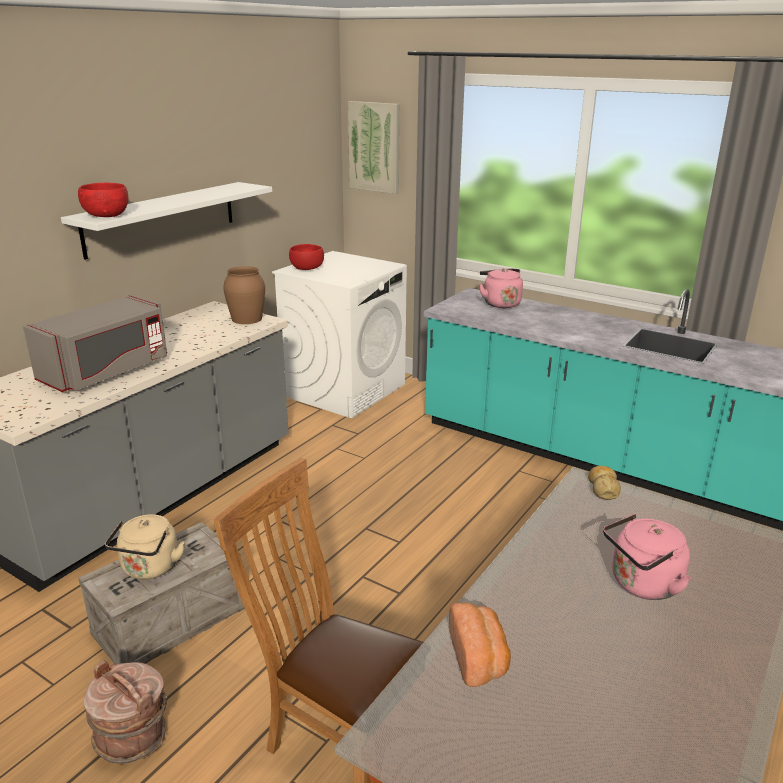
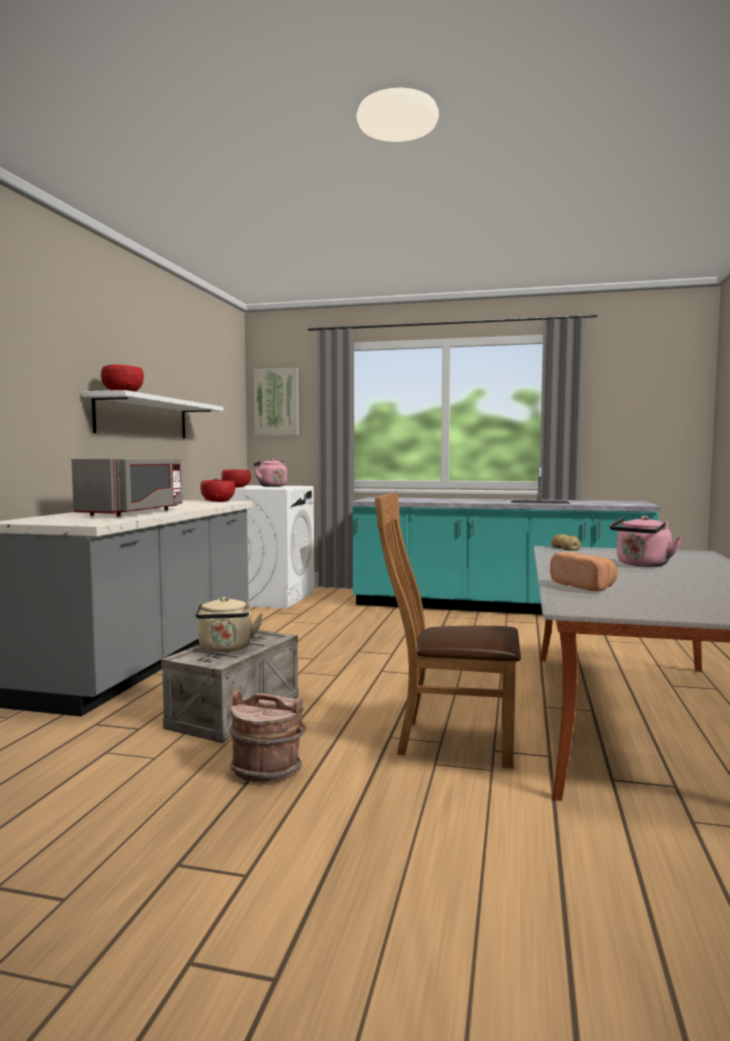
camera: 20 degrees left, 20 degrees down
brown vase [223,266,265,324] -> red bowl [200,480,235,502]
pink kettle [479,268,523,308] -> pink kettle moved to [254,459,287,487]

